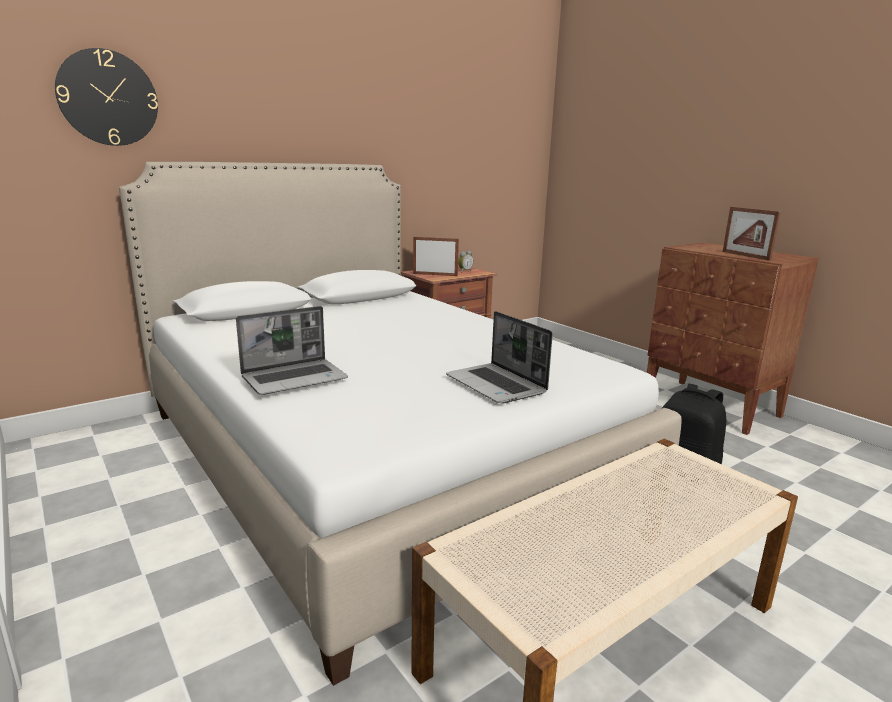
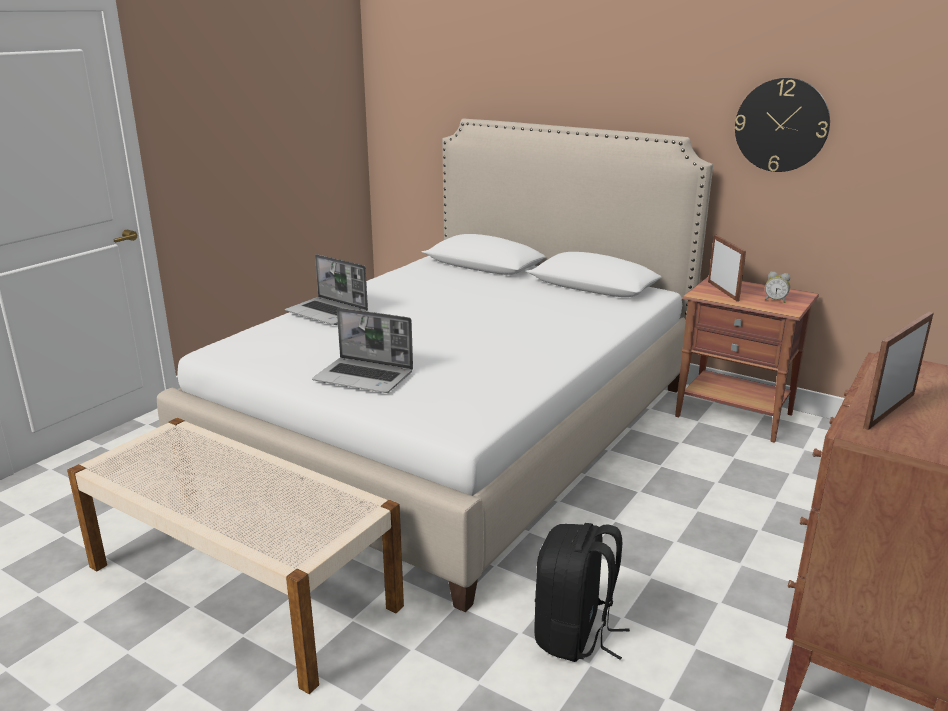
camera: 70 degrees right, 5 degrees up
wall clock [55,48,158,146] -> wall clock moved to [735,78,830,172]
laptop [446,311,553,403] -> laptop turned 105 degrees counterclockwise [312,308,413,393]

